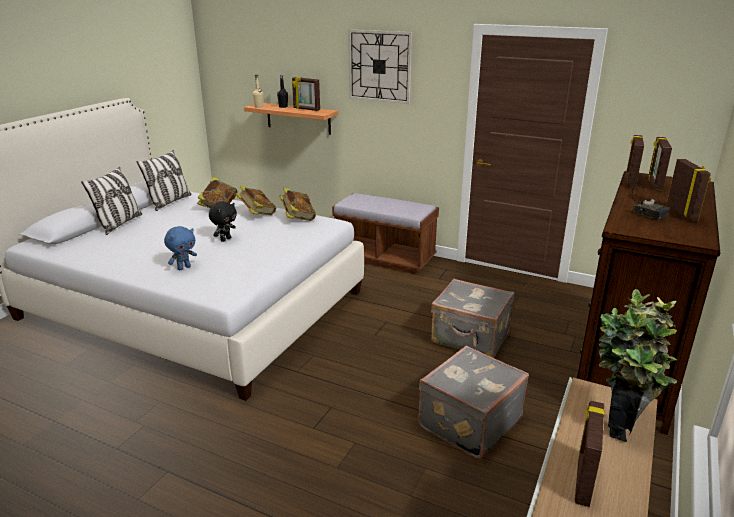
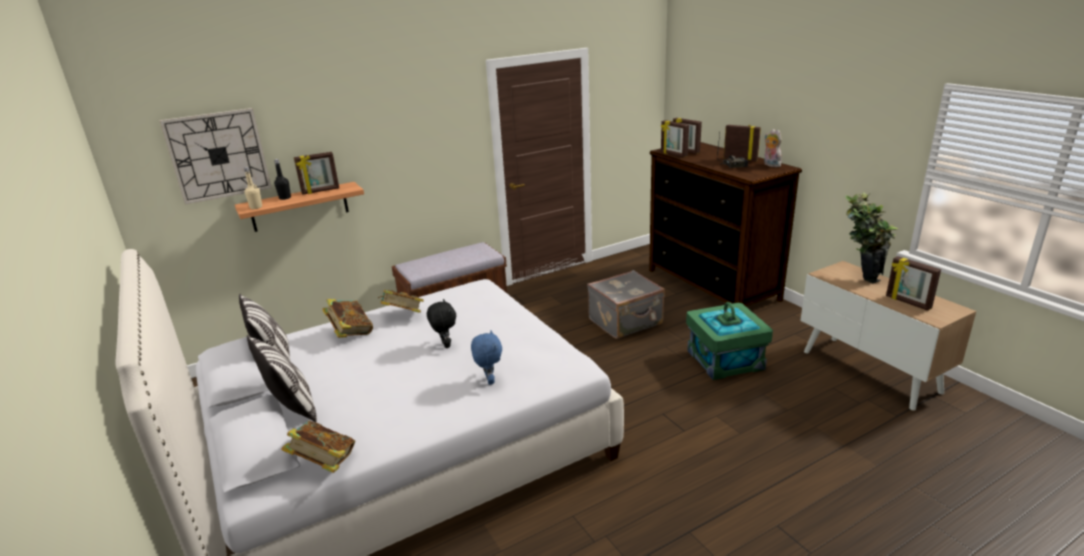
camera: 55 degrees left, 0 degrees up
book [279,188,316,221] -> book moved to [281,420,355,473]
wall clock [348,30,412,104] -> wall clock moved to [159,108,272,205]
grey suitcase [418,346,529,459] -> green storage box [686,302,773,380]
none -> plush toy [764,129,782,167]

